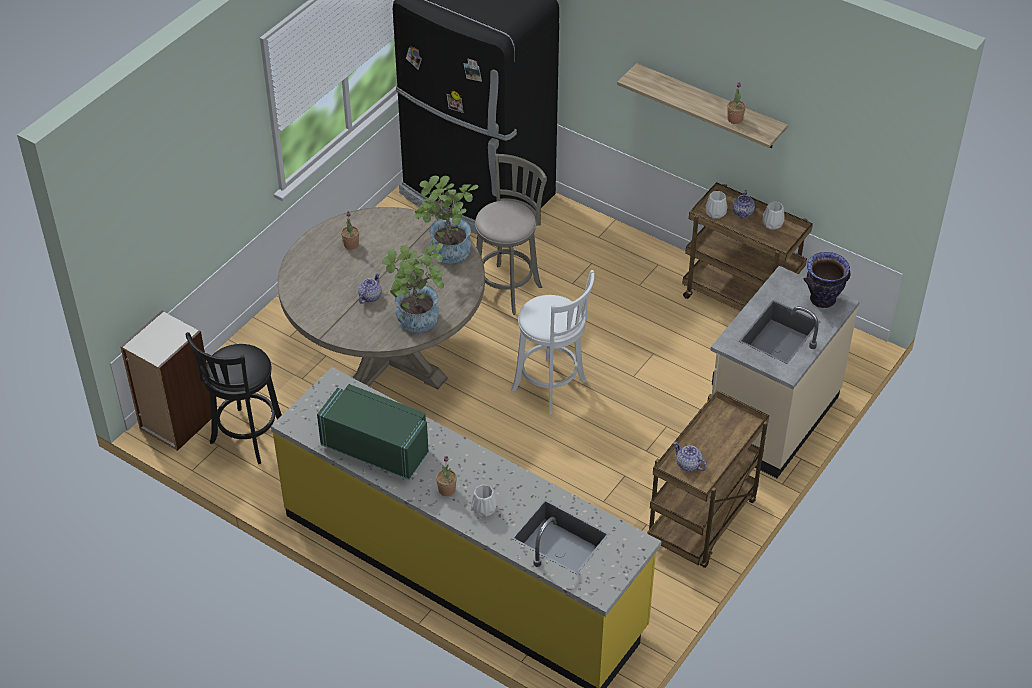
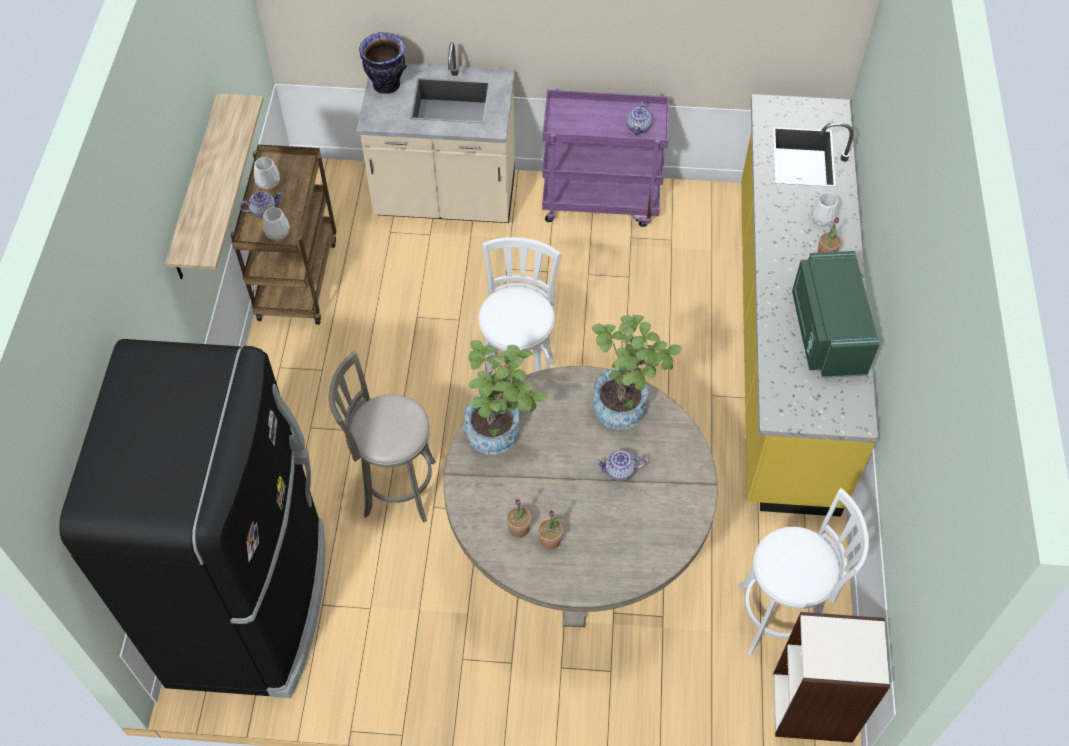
camera: 120 degrees left, 10 degrees up
black stool [186,332,282,464] -> white stool [738,488,869,655]
brown cart [647,390,769,568] -> purple cart [542,89,669,227]
potted plant [727,82,746,124] -> potted plant moved to [507,499,531,537]

